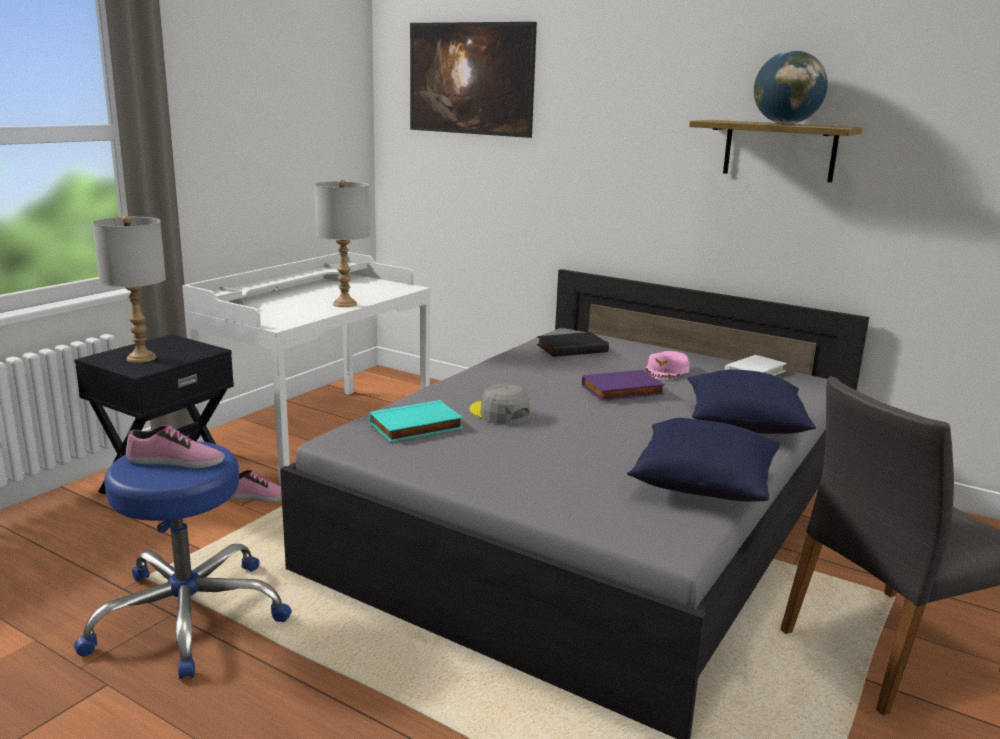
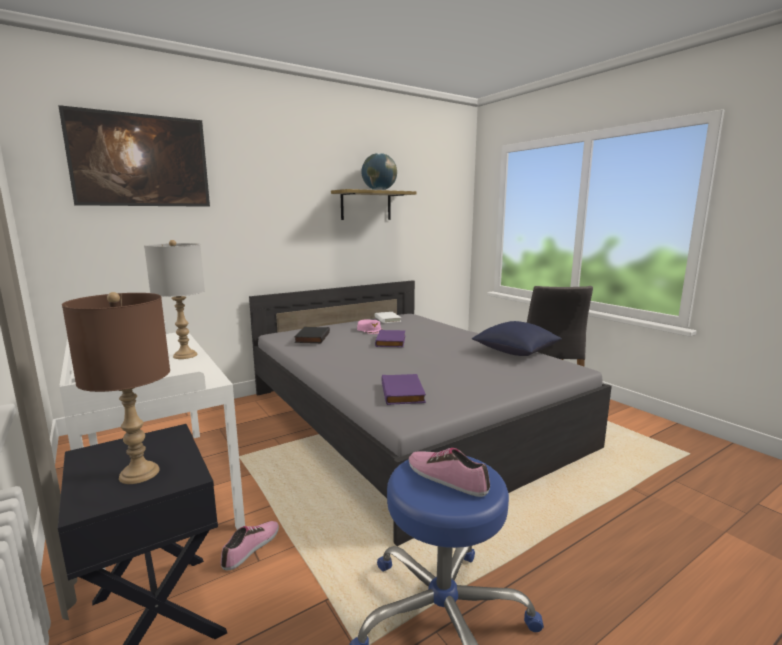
camera: 65 degrees left, 5 degrees down
grey table lamp [92,216,166,363] -> brown table lamp [62,292,170,484]
shoe [126,425,225,468] -> shoe turned 75 degrees counterclockwise [408,448,490,497]
turquoise book [370,400,463,442] -> purple book [381,374,426,405]
grey cap [469,384,531,425] -> none
blue pillow [688,369,816,434] -> none

